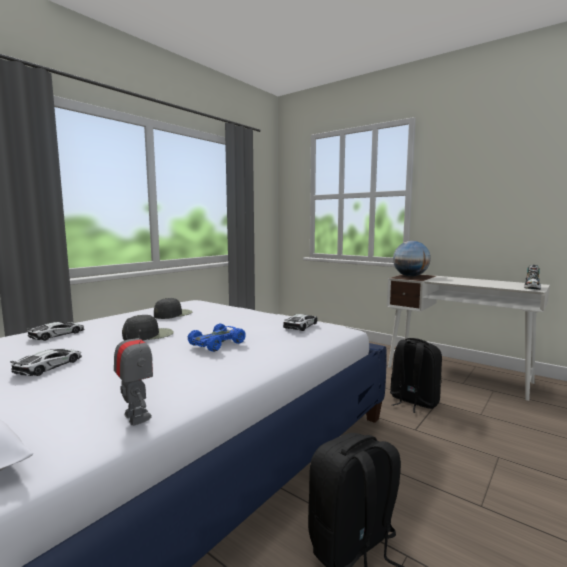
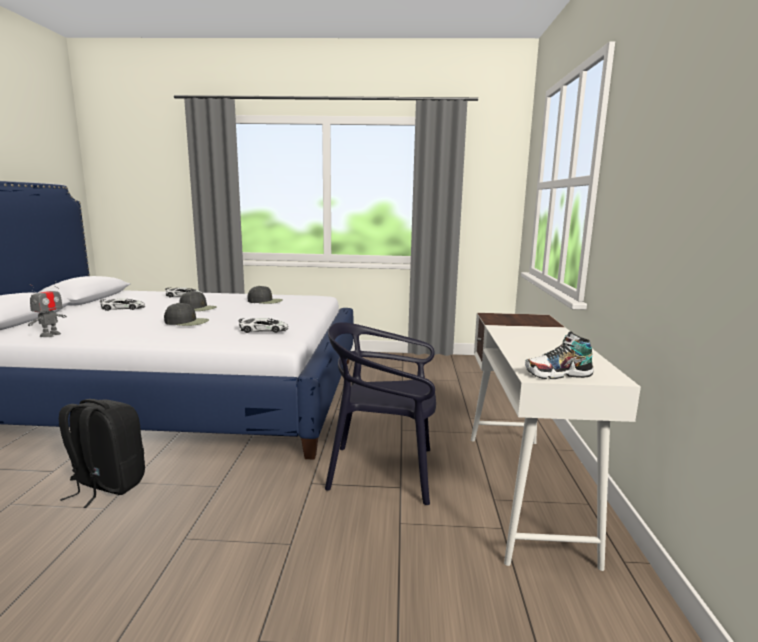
camera: 55 degrees right, 5 degrees up
blue toy car [188,324,246,352] -> black cap [164,303,209,326]
black backpack [390,338,442,413] -> black chair [325,322,436,505]
globe [393,241,431,277] -> none

